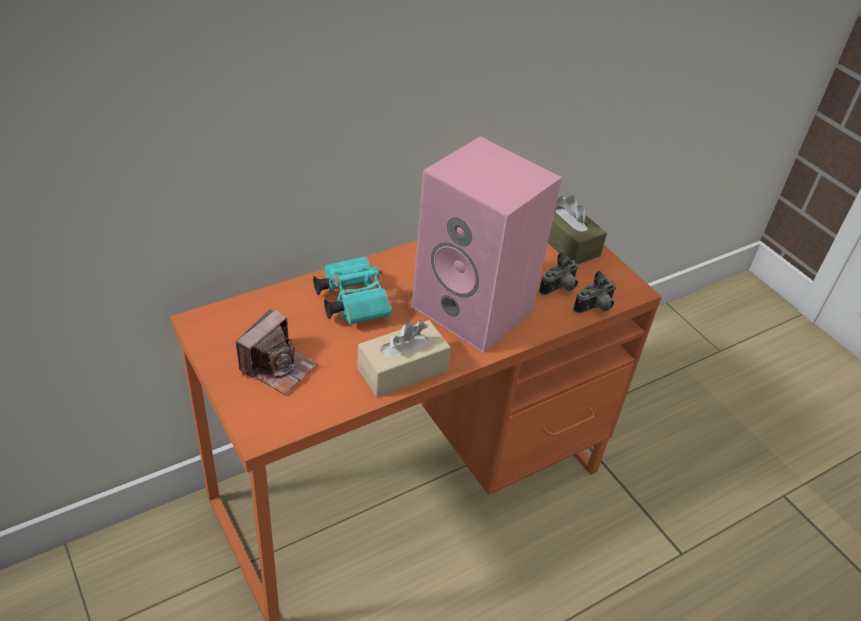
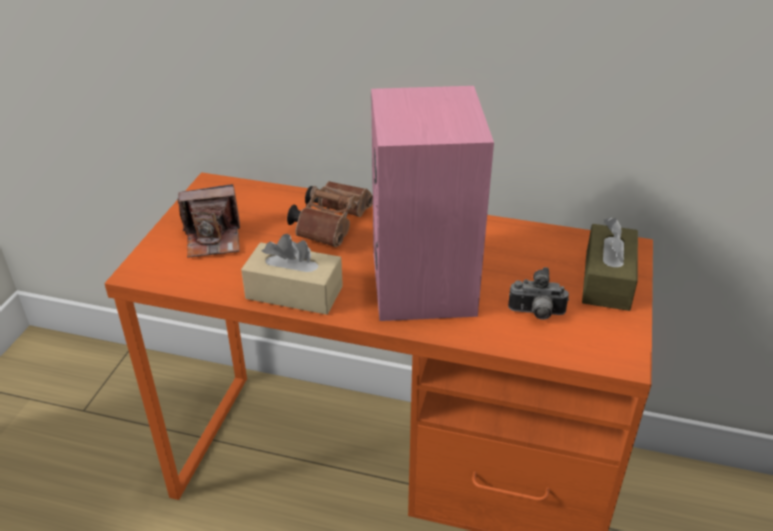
camera: 50 degrees right, 5 degrees down
turquoise binoculars [313,256,392,324] -> brown binoculars [287,181,373,247]
camera [573,271,616,314] -> none

